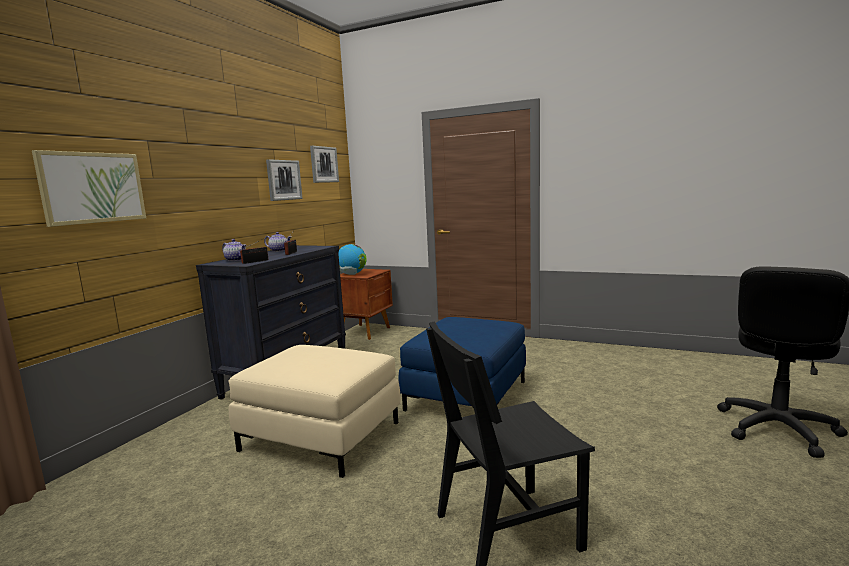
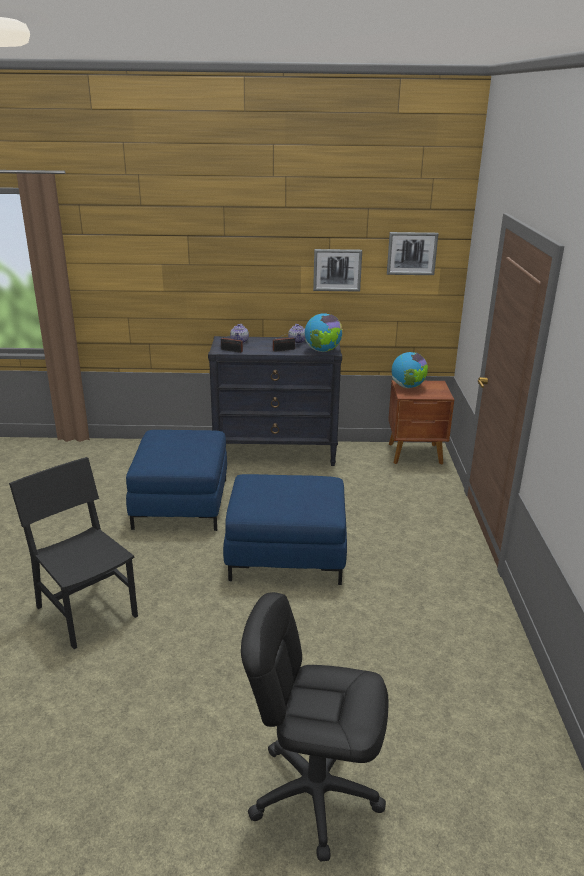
camera: 65 degrees right, 15 degrees up
picture [32,150,146,227] -> none
beige ottoman [228,345,400,478] -> blue ottoman [126,430,227,531]
none -> globe [305,313,343,352]

